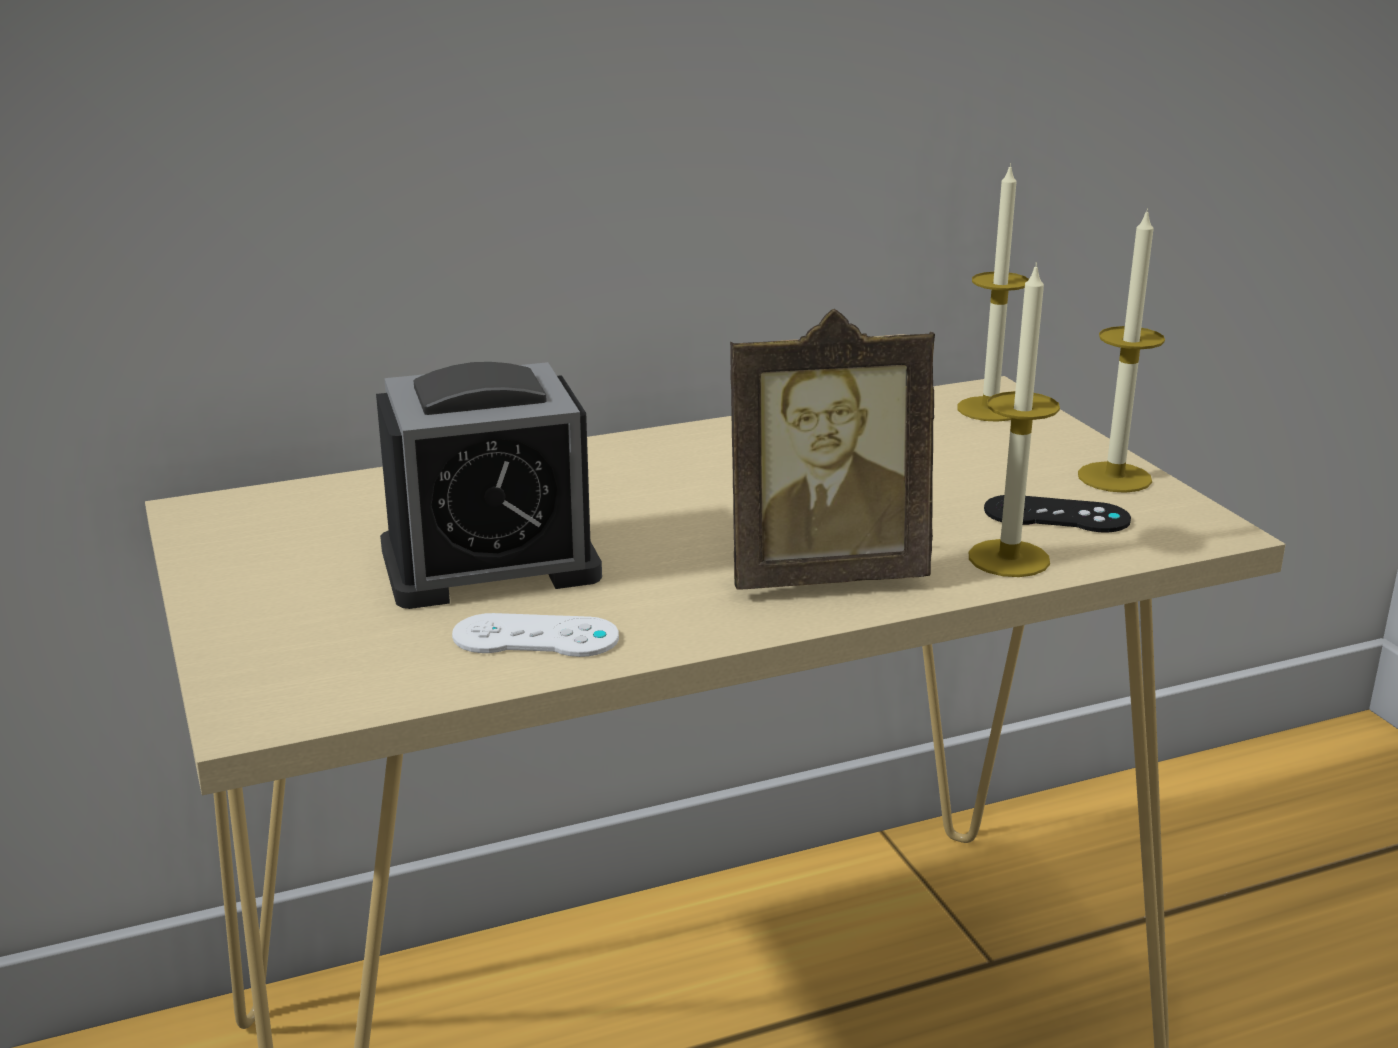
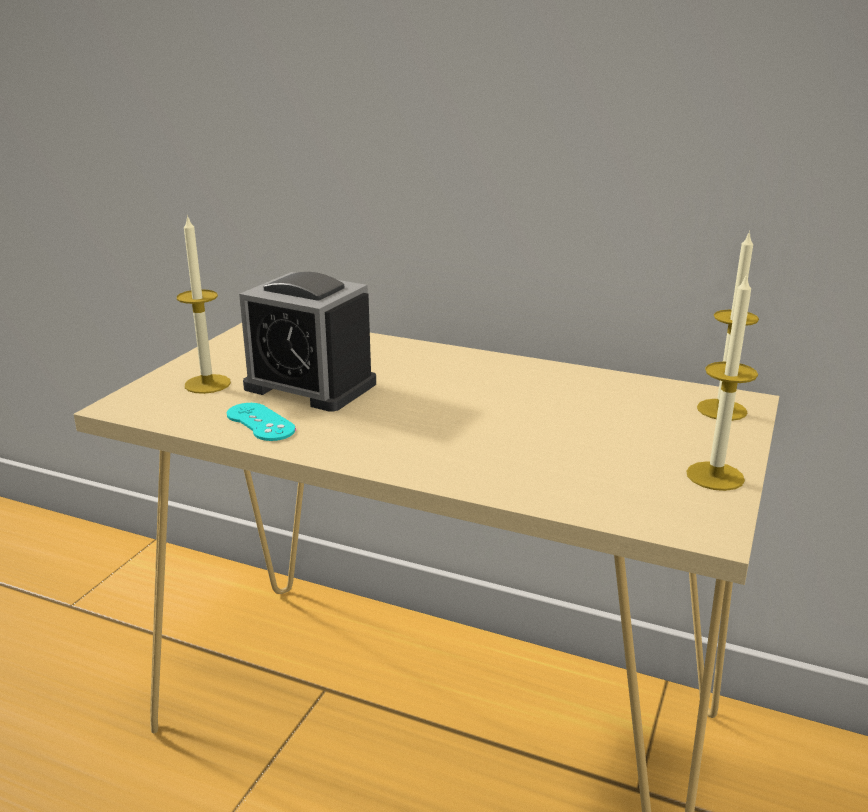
camera: 45 degrees right, 0 degrees up
white game controller [452,613,619,657] -> turquoise game controller [227,403,296,441]
picture frame [730,309,935,589] -> none
candle [969,262,1060,577] -> candle moved to [177,215,231,394]
black game controller [984,495,1131,532] -> none

